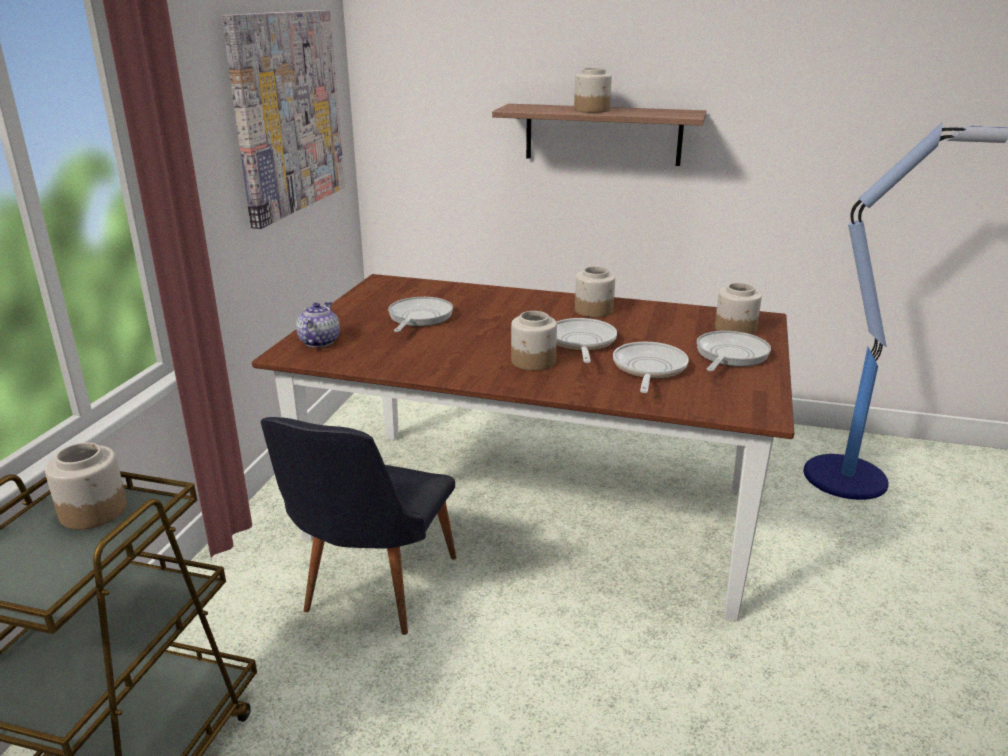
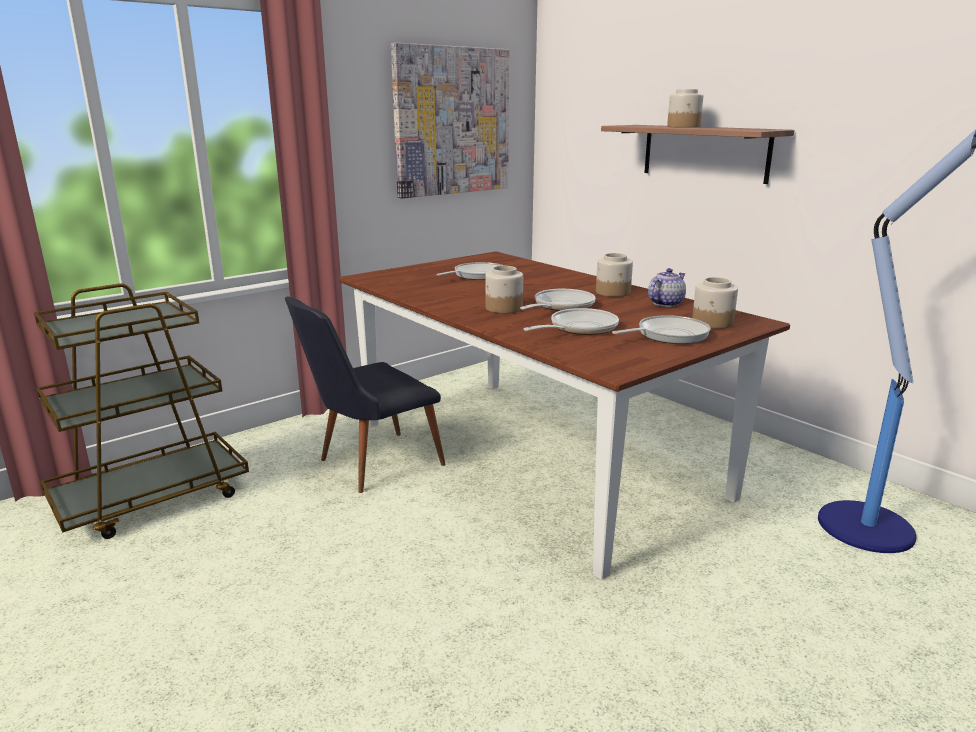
camera: 35 degrees right, 5 degrees down
jar [45,442,127,530] -> none
teapot [296,301,340,347] -> teapot moved to [648,268,686,307]

